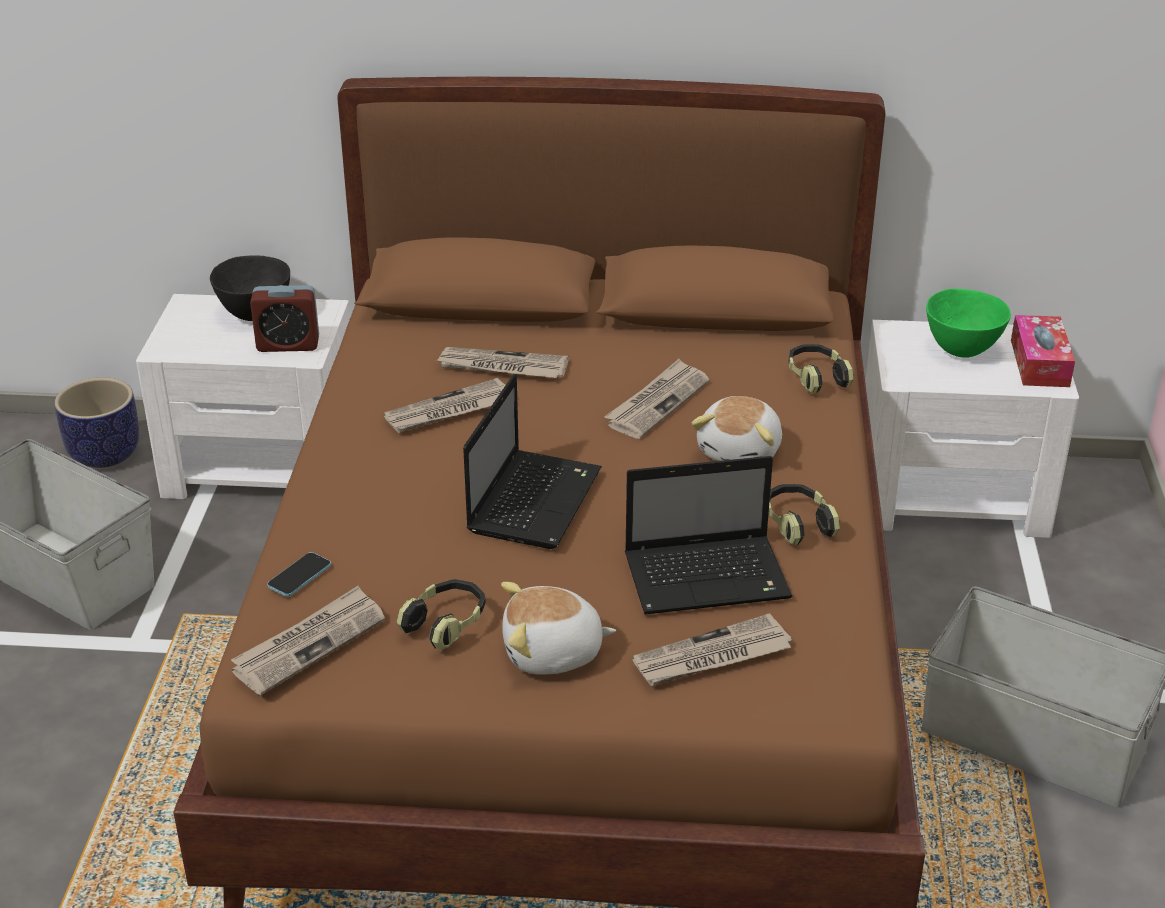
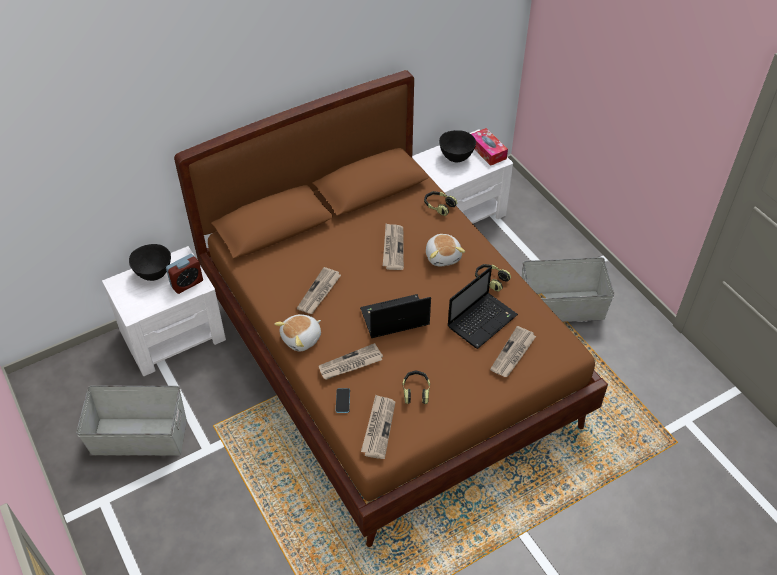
camera: 35 degrees left, 15 degrees up
planter [54,377,139,468] -> none
newspaper [436,347,569,378] -> newspaper moved to [319,343,383,380]
laptop [463,374,602,549] -> laptop turned 90 degrees counterclockwise [360,294,431,338]
plush toy [501,582,616,675] -> plush toy moved to [274,314,321,351]
green bowl [926,289,1011,358] -> black bowl [439,130,476,162]

